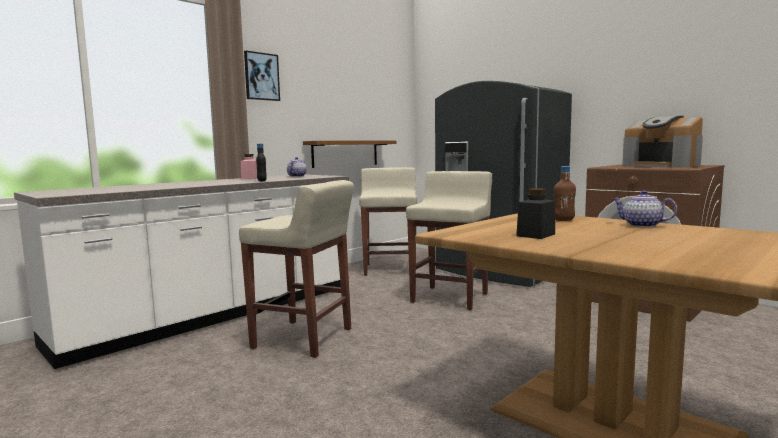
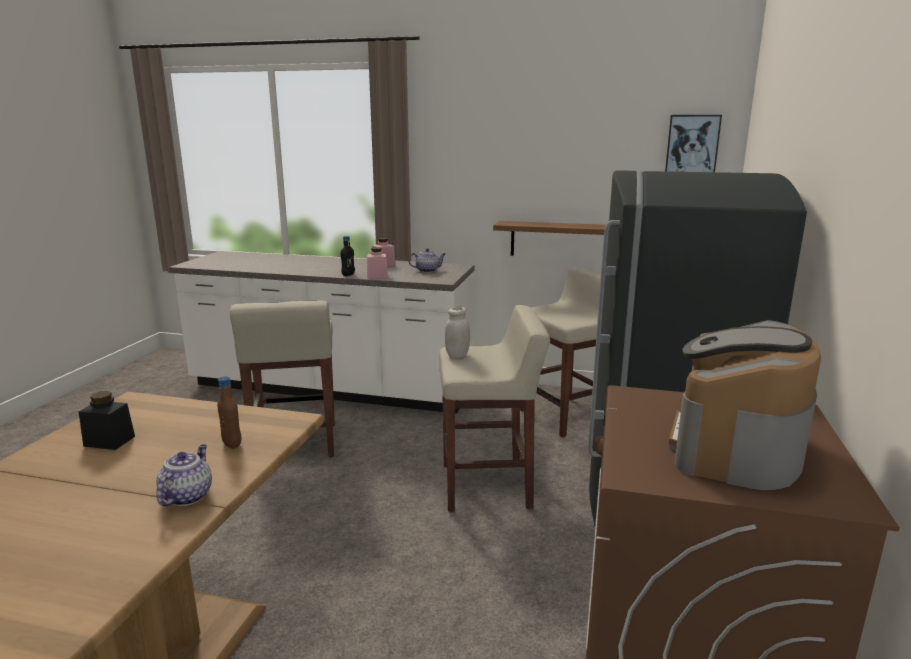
camera: 60 degrees right, 10 degrees up
picture [244,51,280,101] -> picture moved to [665,115,722,172]
none -> pink jar [367,247,388,278]
none -> white jar [445,307,470,358]

